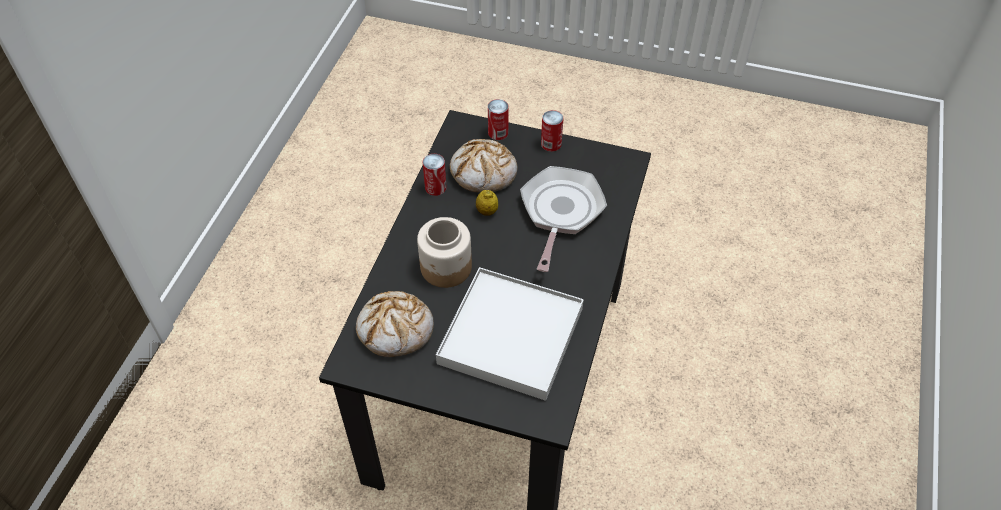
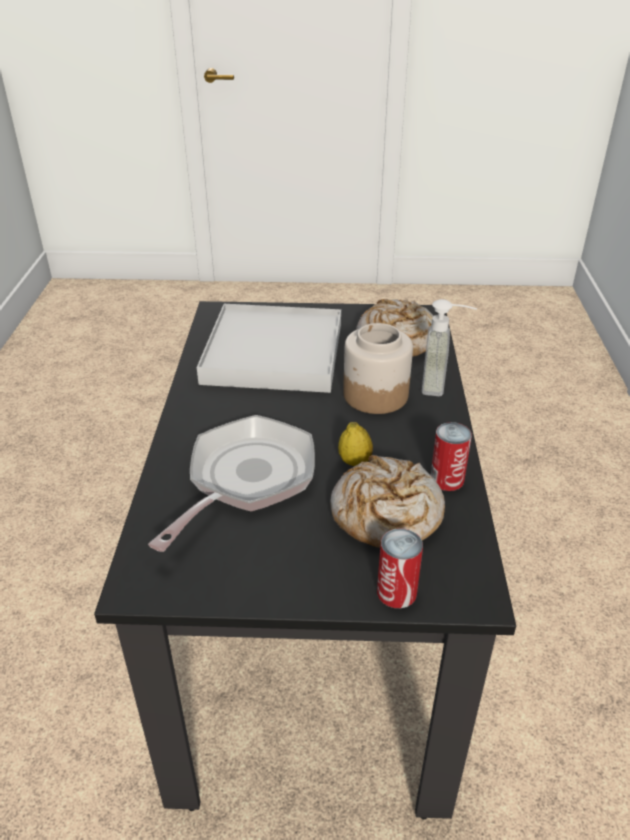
camera: 165 degrees right, 15 degrees down
frying pan [520,166,607,272] -> frying pan turned 150 degrees counterclockwise [148,415,315,552]
can [541,110,564,152] -> none
none -> soap dispenser [422,299,477,396]

